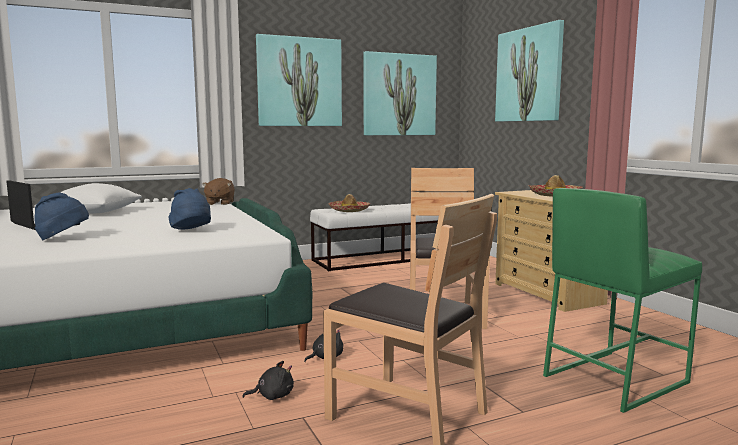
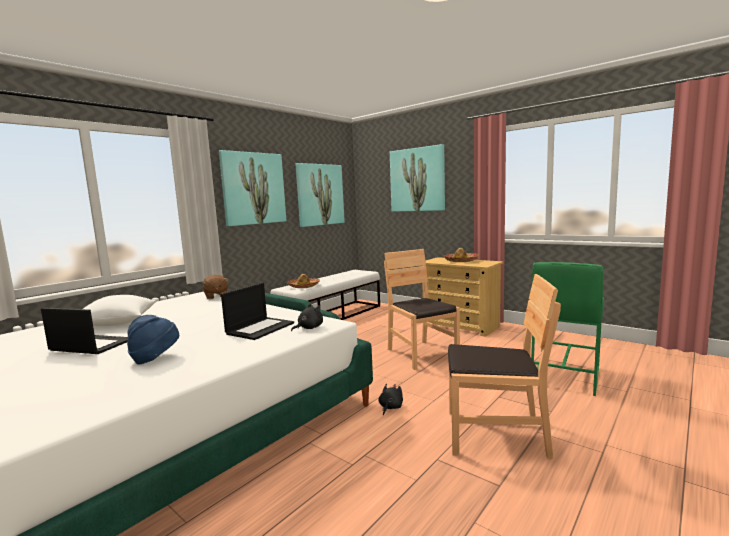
camera: 25 degrees left, 0 degrees up
blue hat [169,188,211,230] -> laptop [221,283,294,340]
black plush toy [242,361,294,400] -> black plush toy moved to [291,304,323,331]

